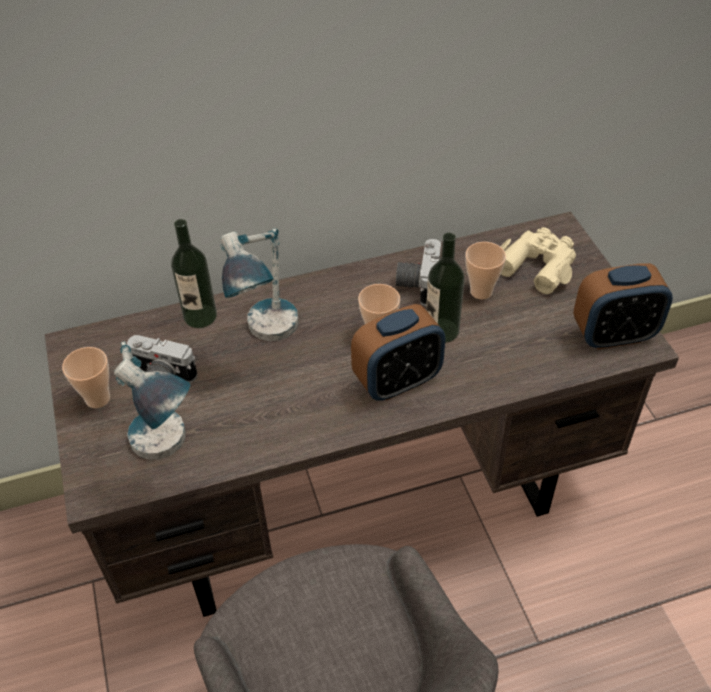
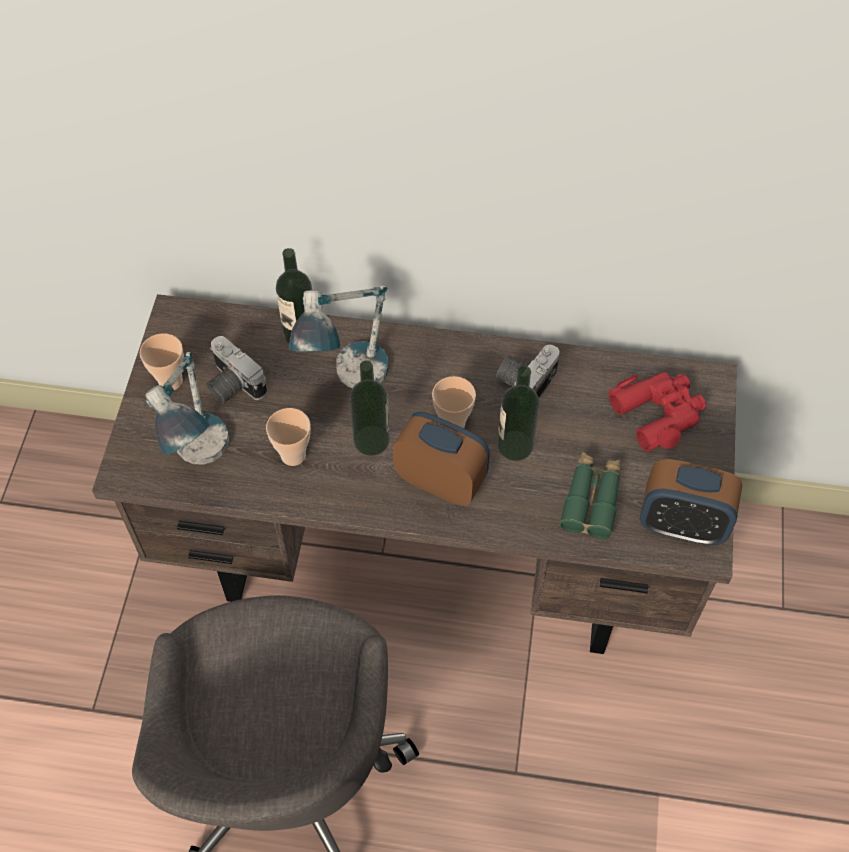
camera: 25 degrees right, 10 degrees up
alarm clock [351,304,445,401] -> alarm clock turned 150 degrees counterclockwise [393,412,490,506]
cup [466,242,506,299] -> cup moved to [266,408,311,466]
beige binoculars [500,227,576,294] -> red binoculars [609,372,707,452]
none -> bottle [349,360,390,456]
none -> green binoculars [559,452,621,539]

